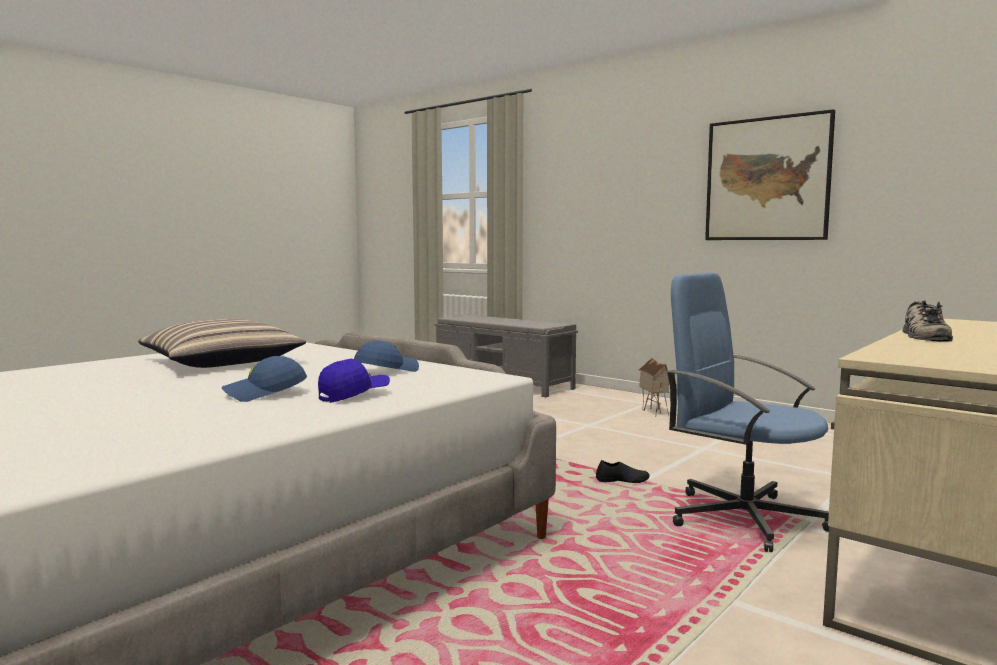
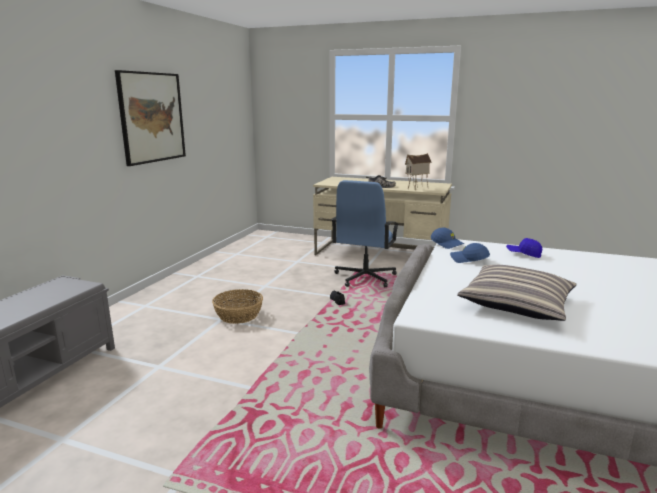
camera: 110 degrees left, 10 degrees up
blue cap [222,356,307,402] -> blue cap moved to [431,228,464,249]
toy house [639,357,669,417] -> toy house moved to [405,153,432,190]
none -> basket [212,289,263,324]

